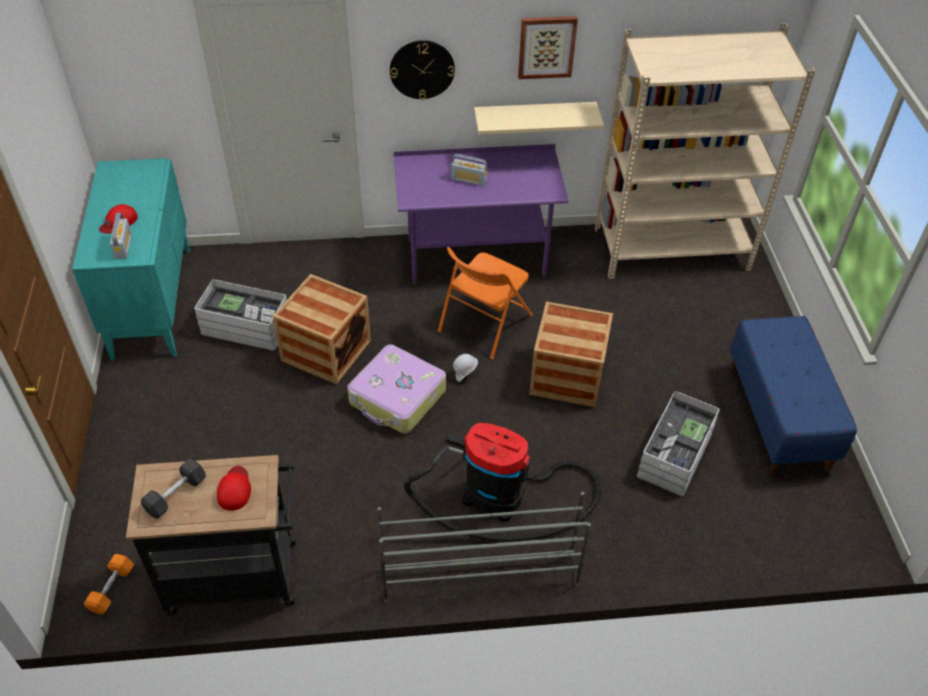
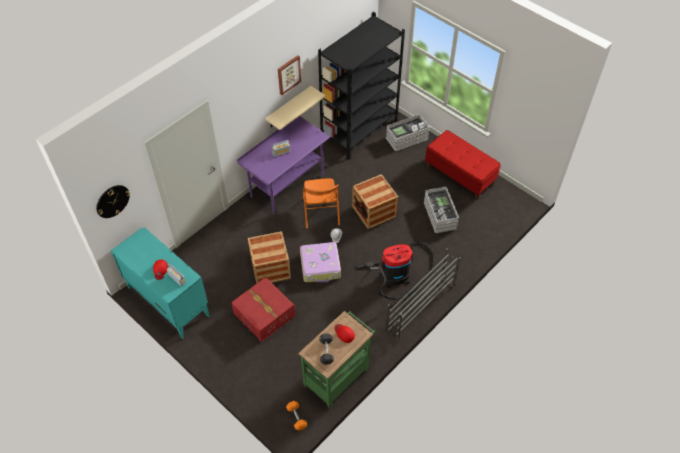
camera: 40 degrees left, 5 degrees up
black cart [126,455,296,615] -> green cart [299,311,375,408]
grey storage box [194,279,287,351] -> grey storage box moved to [386,114,429,151]
wall clock [390,40,455,100] -> wall clock moved to [96,185,130,218]
beige bookcase [595,23,815,279] -> black bookcase [318,12,405,160]
blue bench [730,316,857,475] -> red bench [425,130,501,200]
none -> red storage box [231,277,296,342]

